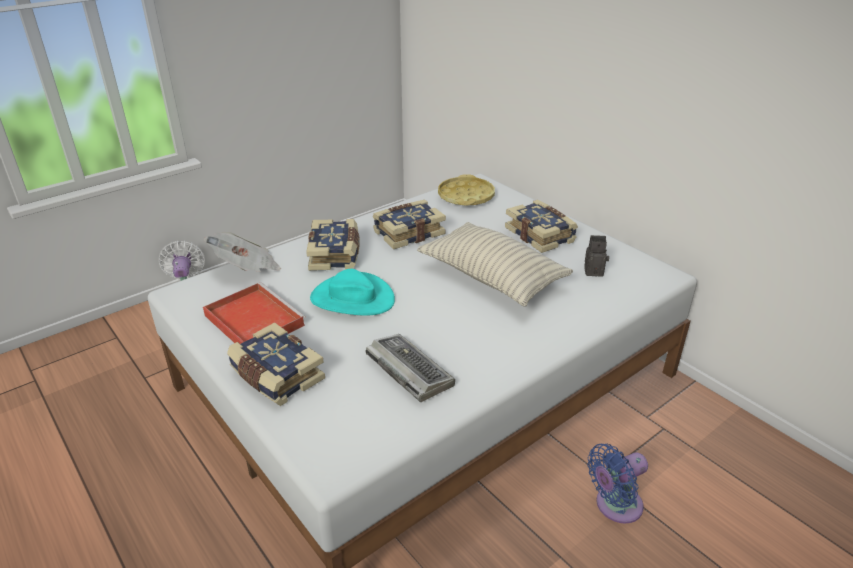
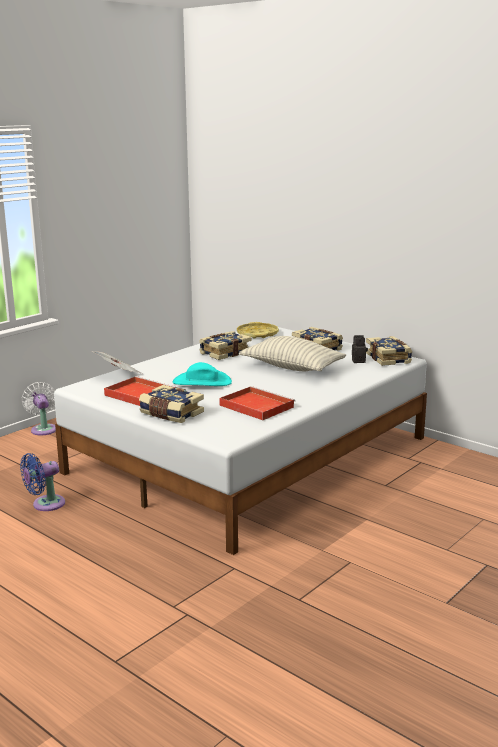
camera: 10 degrees left, 15 degrees down
book [306,219,360,271] -> book moved to [366,336,412,366]
keyboard [366,334,455,402] -> red tray [219,386,295,420]
blue fan [587,444,648,523] -> blue fan moved to [20,453,65,511]

